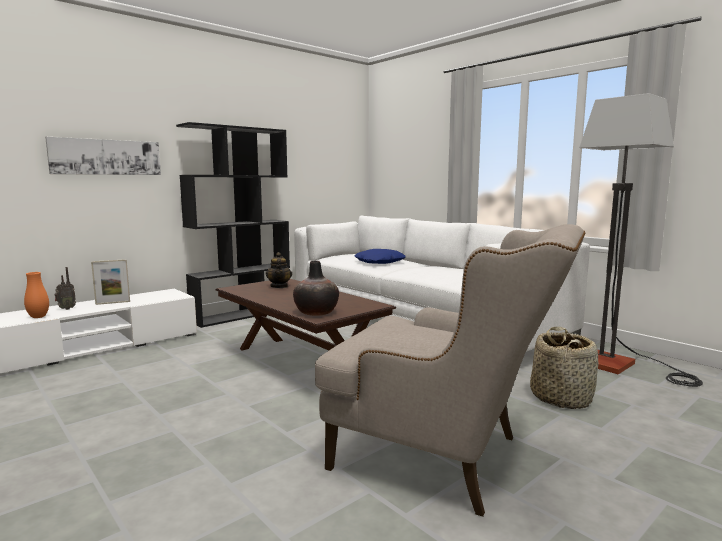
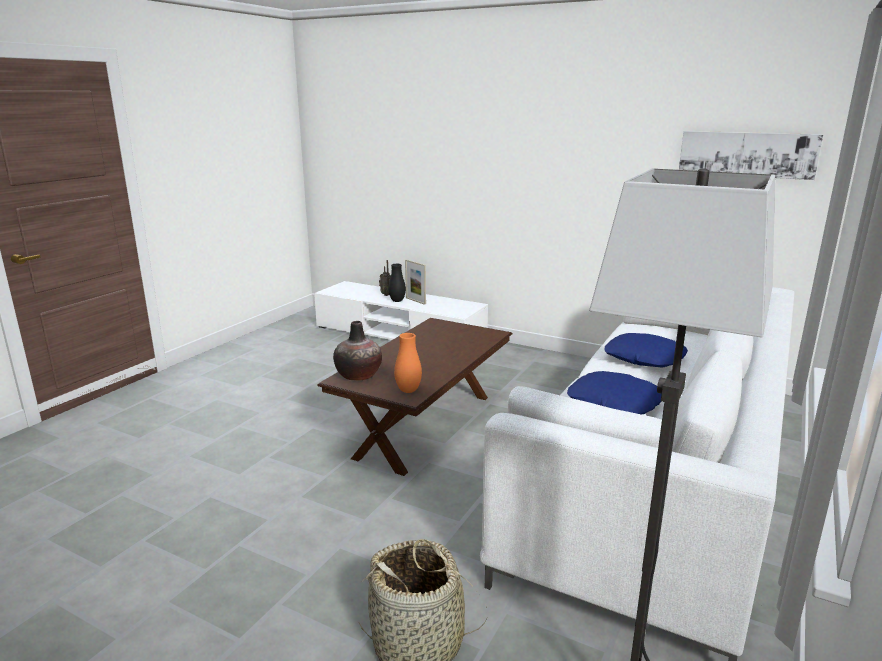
camera: 70 degrees right, 10 degrees up
orange vase [24,272,49,318] -> orange vase moved to [394,333,422,393]
picture [45,137,161,175] -> picture moved to [679,131,823,180]
black bookcase [176,122,290,328] -> none
teapot [266,252,292,288] -> none
beige armchair [315,224,585,517] -> none
none -> black vase [388,264,406,302]
none -> blue pillow [567,371,662,415]

